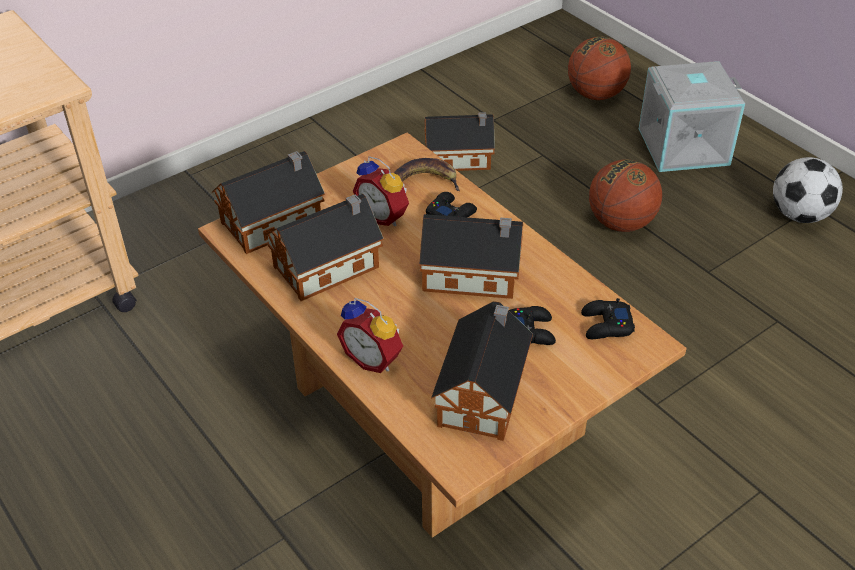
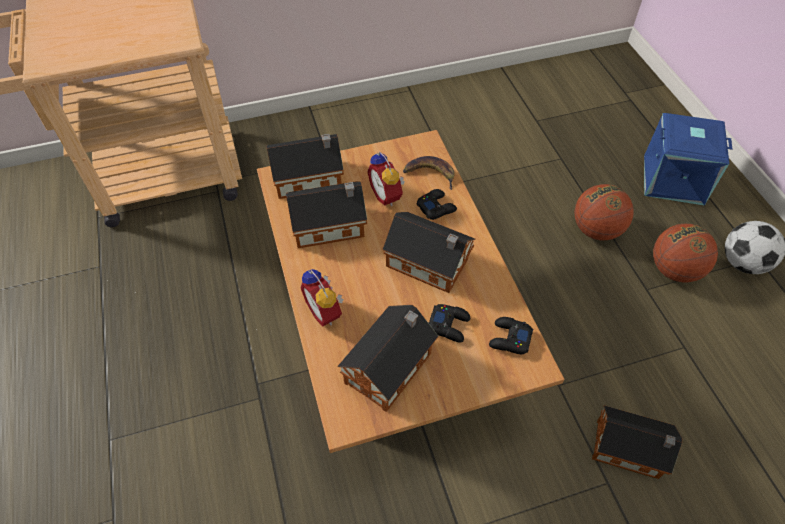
camera: 20 degrees right, 10 degrees up
toy house [424,112,495,171] -> toy house moved to [592,405,682,479]
basketball [568,37,631,100] -> basketball moved to [653,224,718,282]
grey storage box [639,61,745,172] -> blue storage box [644,113,732,206]

